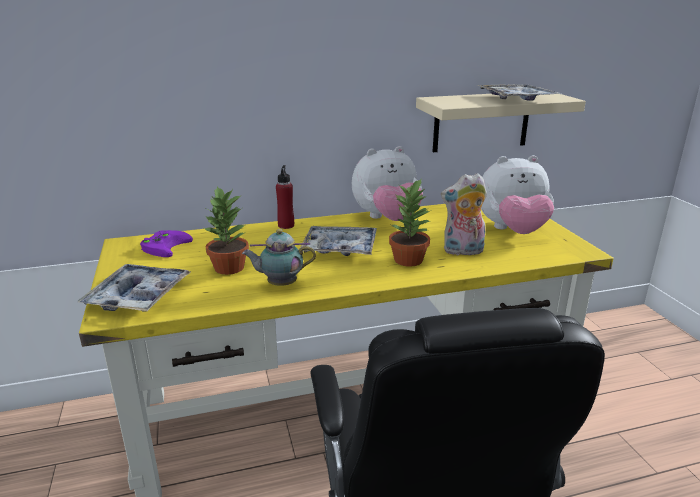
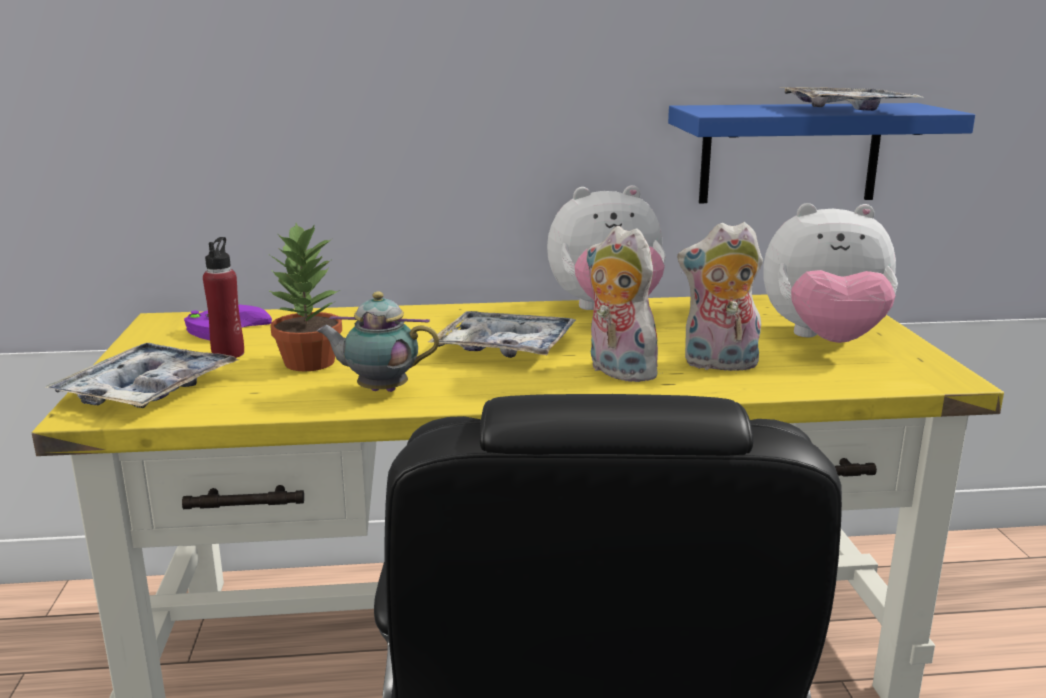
camera: 10 degrees right, 5 degrees down
red bottle [276,165,294,229] -> red bottle moved to [203,237,244,358]
potted plant [389,178,430,267] -> plush toy [585,226,660,382]
beige shelf [416,94,586,152] -> blue shelf [668,103,975,203]

